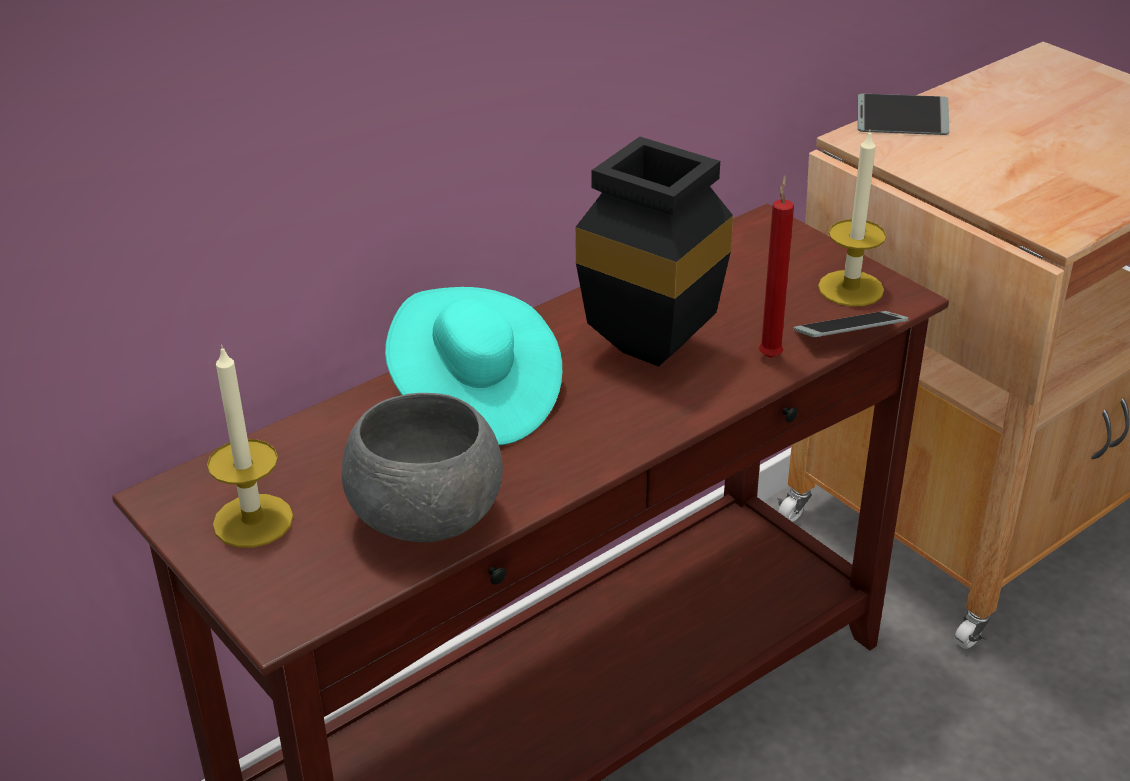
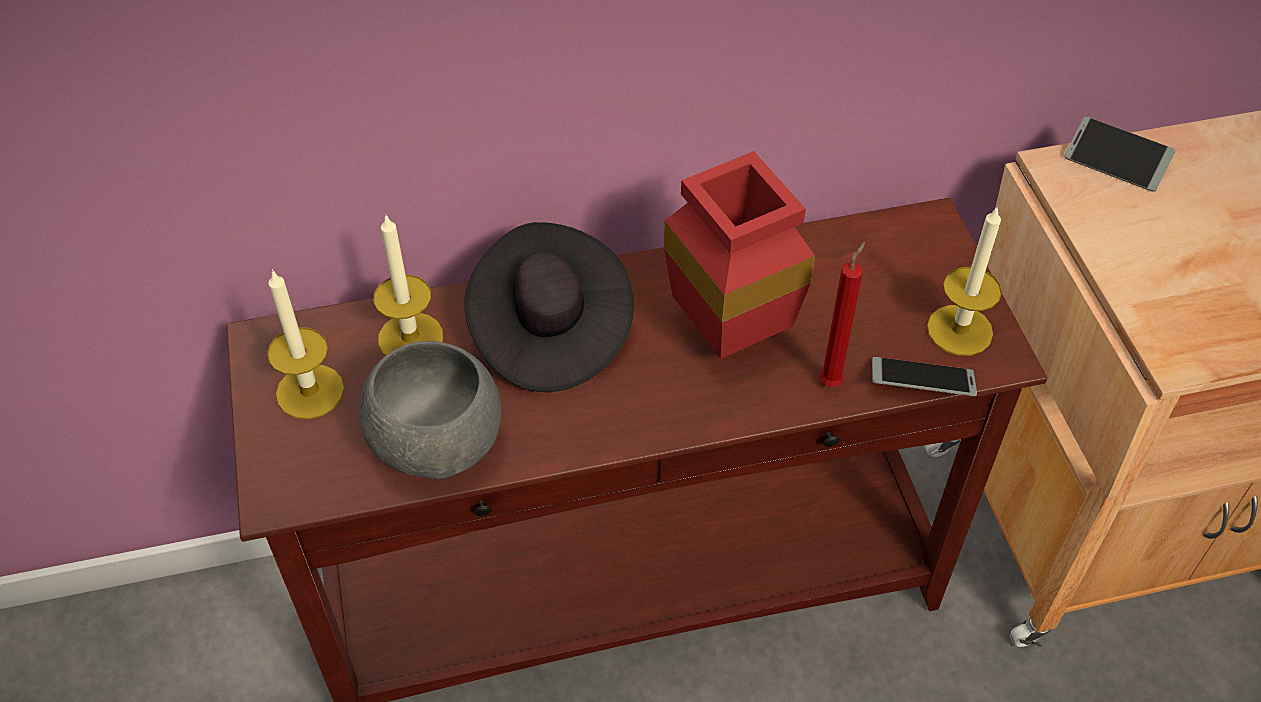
camera: 25 degrees right, 15 degrees up
turquoise hat [385,287,562,445] -> black hat [465,222,634,392]
black vase [575,137,733,367] -> red vase [664,151,815,359]
none -> candle [374,214,443,356]

